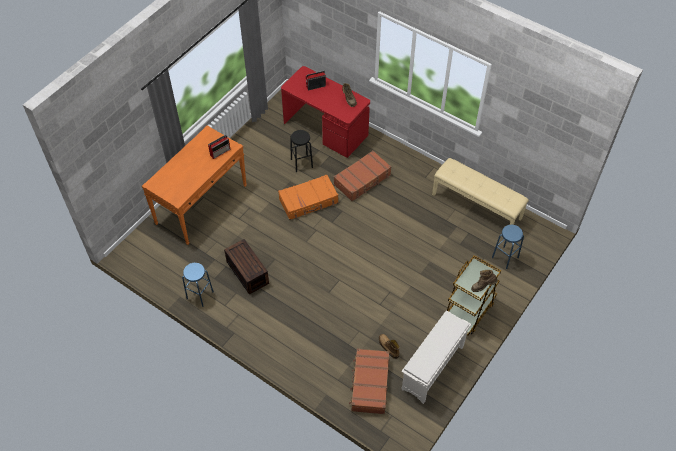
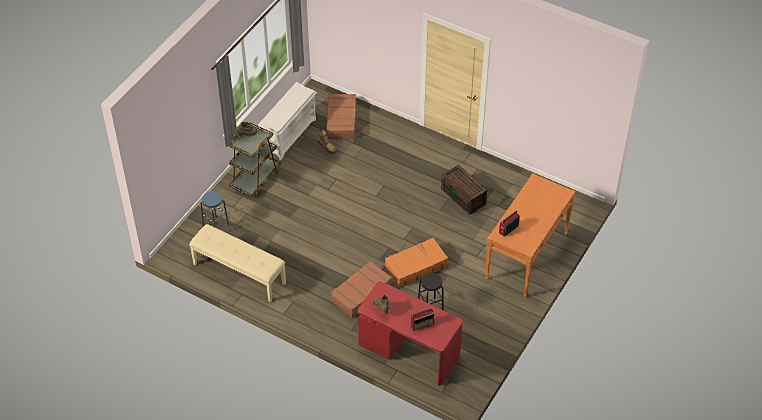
camera: 175 degrees right, 5 degrees down
blue stool [182,263,214,307] -> none

